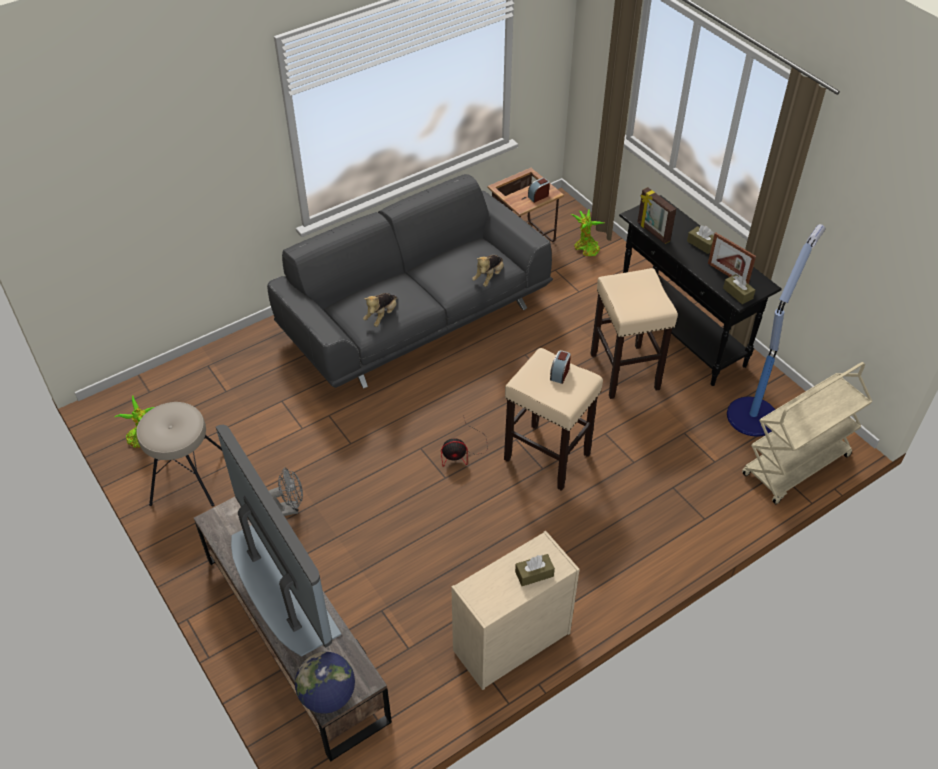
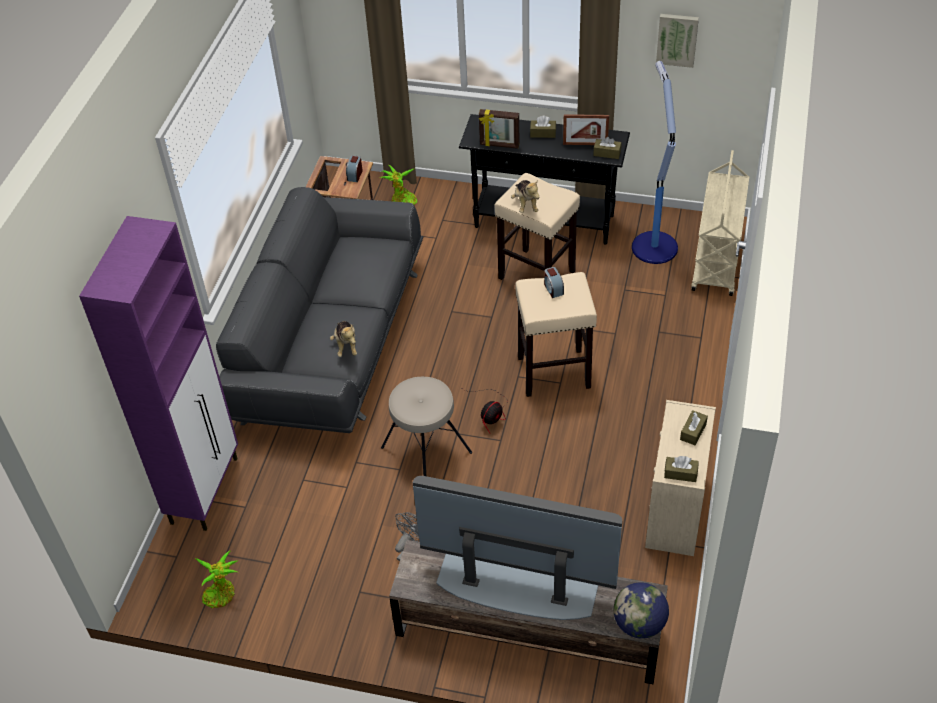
camera: 40 degrees left, 0 degrees up
beige stool [137,402,222,506] -> beige stool moved to [381,377,472,476]
plush toy [472,255,504,287] -> plush toy moved to [511,180,539,213]
none -> purple cabinet [79,216,238,531]
none -> picture [656,14,699,68]
none -> brown tissue box [664,456,699,482]

